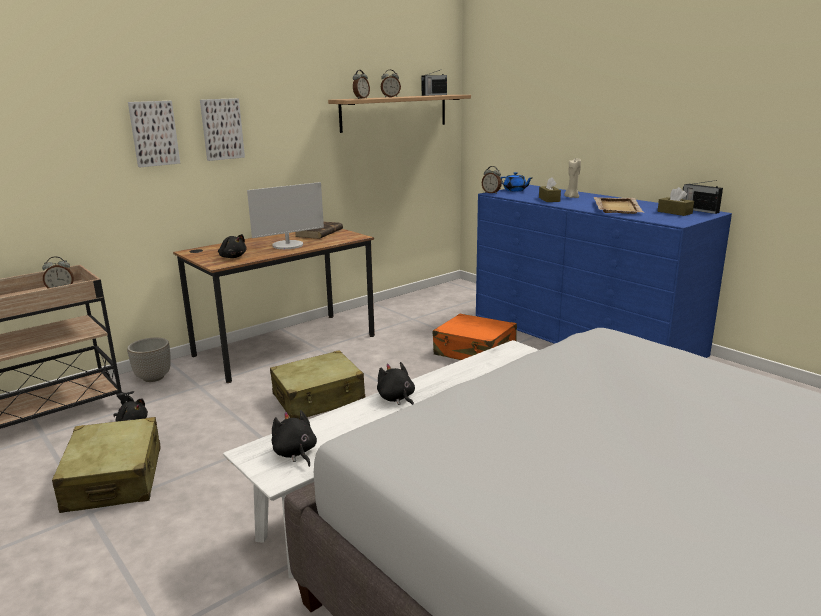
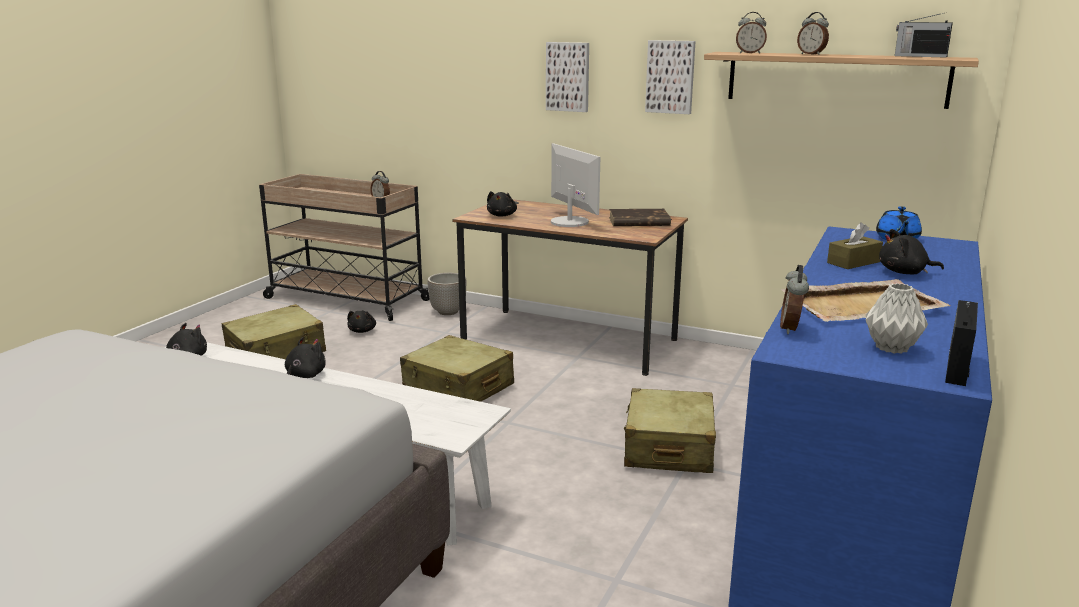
camera: 65 degrees right, 0 degrees up
picture [128,101,180,167] -> picture moved to [645,40,696,114]
monitor [247,182,324,249] -> monitor turned 150 degrees counterclockwise [551,143,600,227]
orange suitcase [433,314,517,360] -> beige suitcase [624,388,716,473]
alarm clock [482,166,502,194] -> alarm clock moved to [780,265,809,334]
beige candle [564,158,581,198] -> black plush toy [879,229,944,274]
brown tissue box [658,187,694,216] -> grey vase [866,283,928,354]

